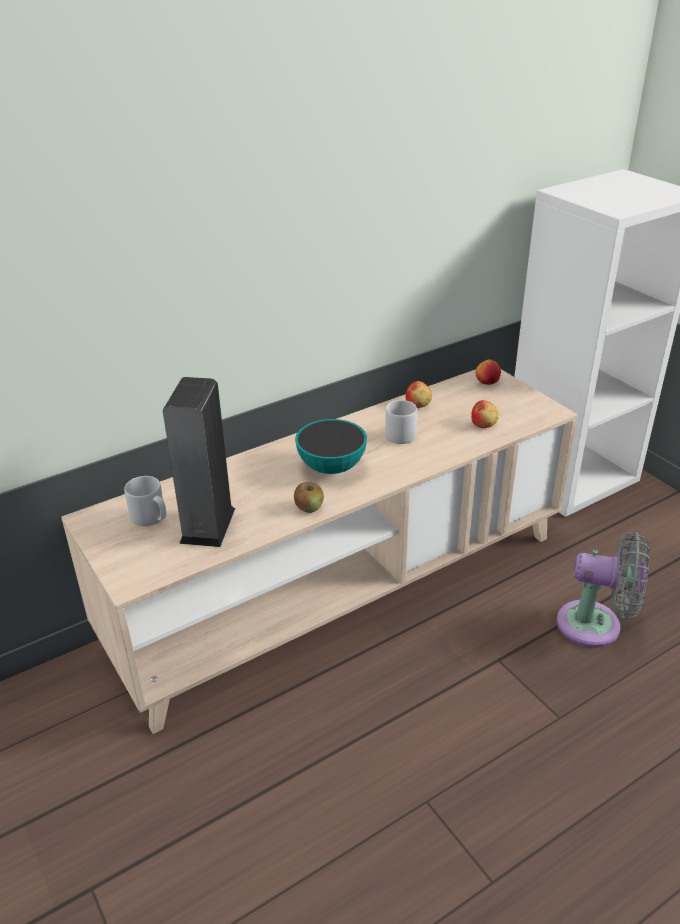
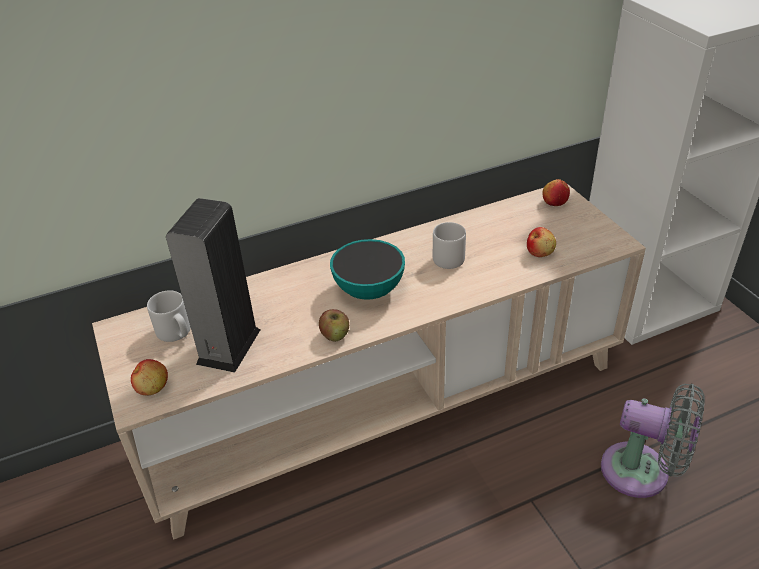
camera: 10 degrees right, 5 degrees up
apple [406,381,432,408] -> apple moved to [131,359,168,396]

